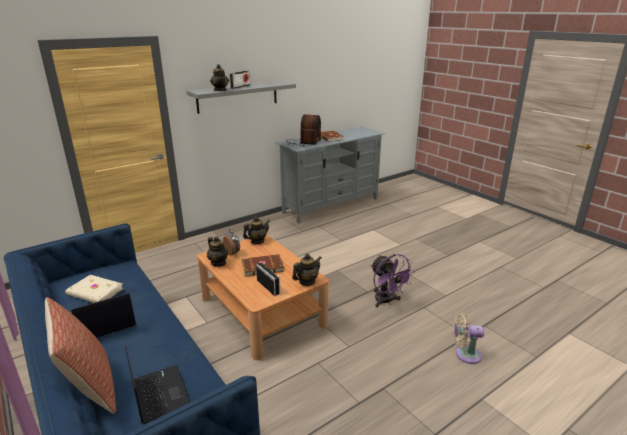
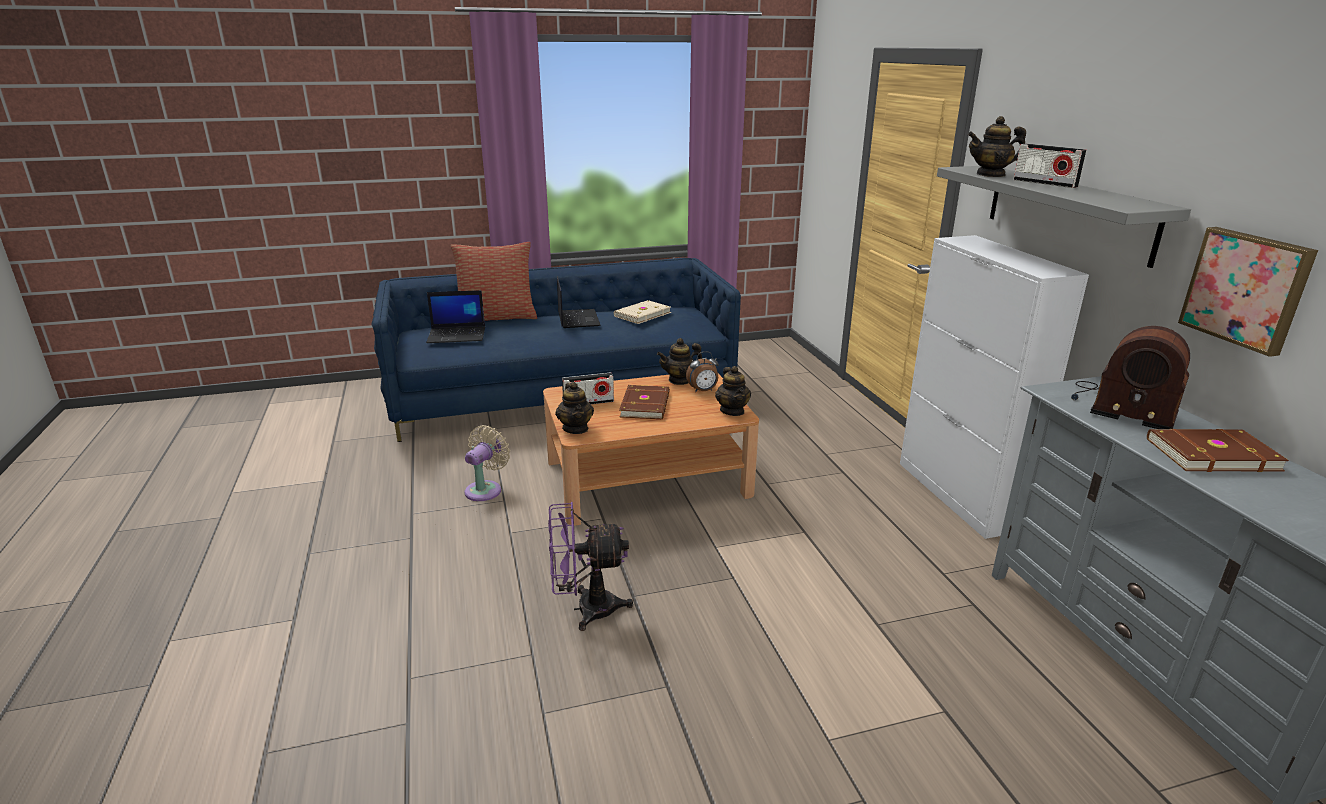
camera: 110 degrees right, 0 degrees up
beige fan [454,313,484,364] -> beige fan moved to [465,425,510,501]
none -> white cabinet [900,235,1089,539]
none -> picture [1178,227,1318,357]

